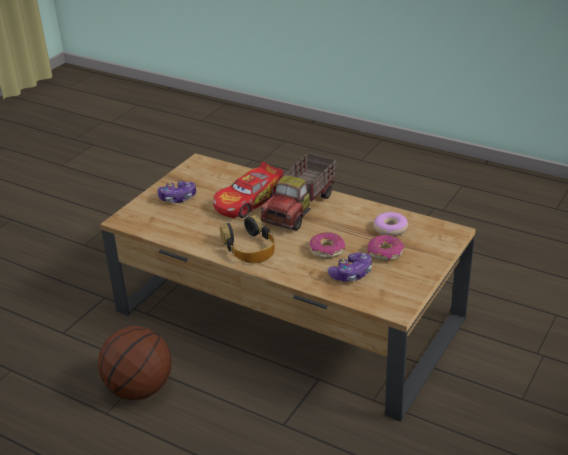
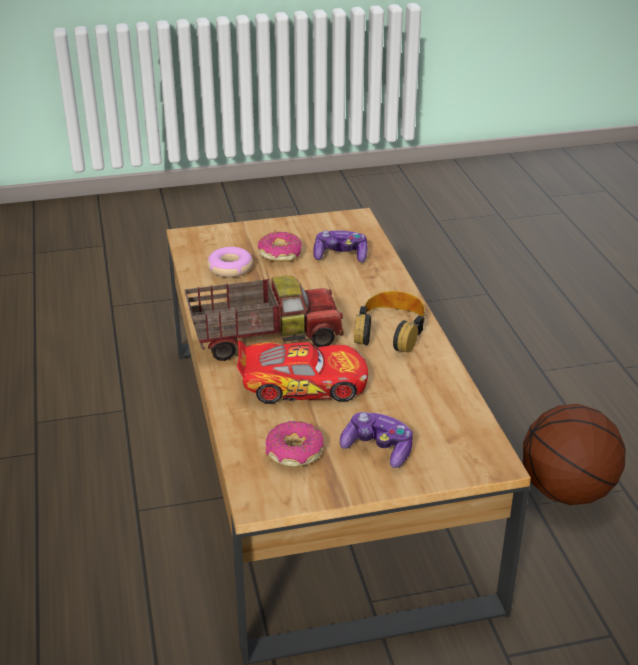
camera: 135 degrees left, 0 degrees up
donut [310,232,345,258] -> donut moved to [266,421,323,467]

